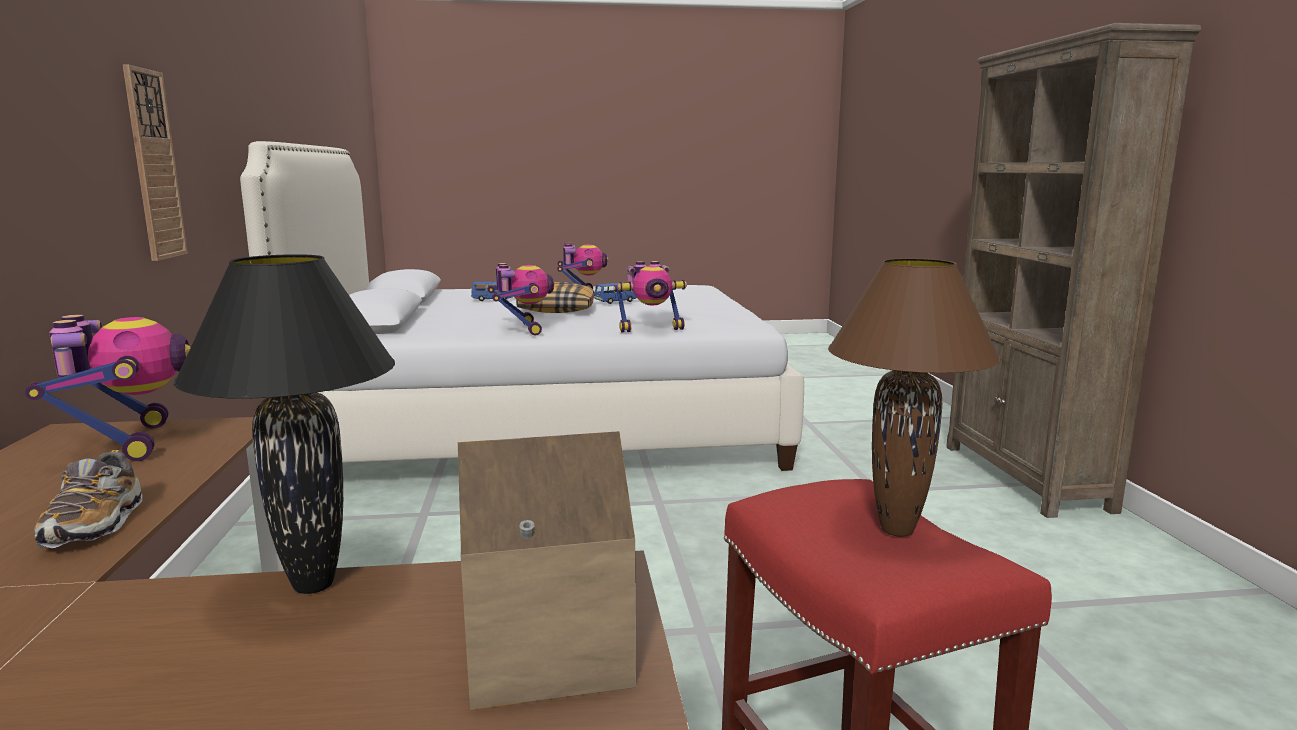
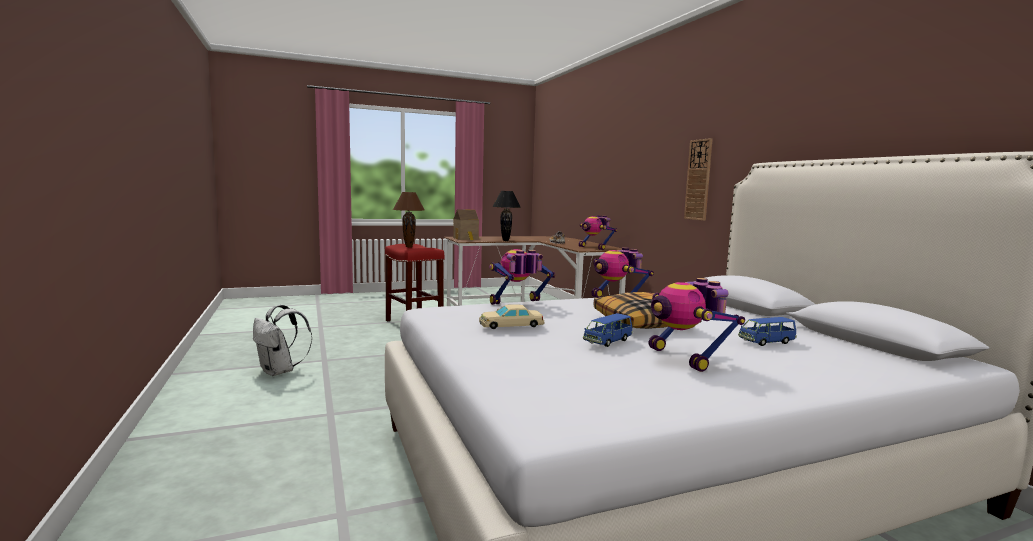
camera: 165 degrees right, 5 degrees down
brown bookcase [946,23,1201,518] -> none
none -> white backpack [253,305,312,376]
none -> beige toy car [479,304,545,329]

